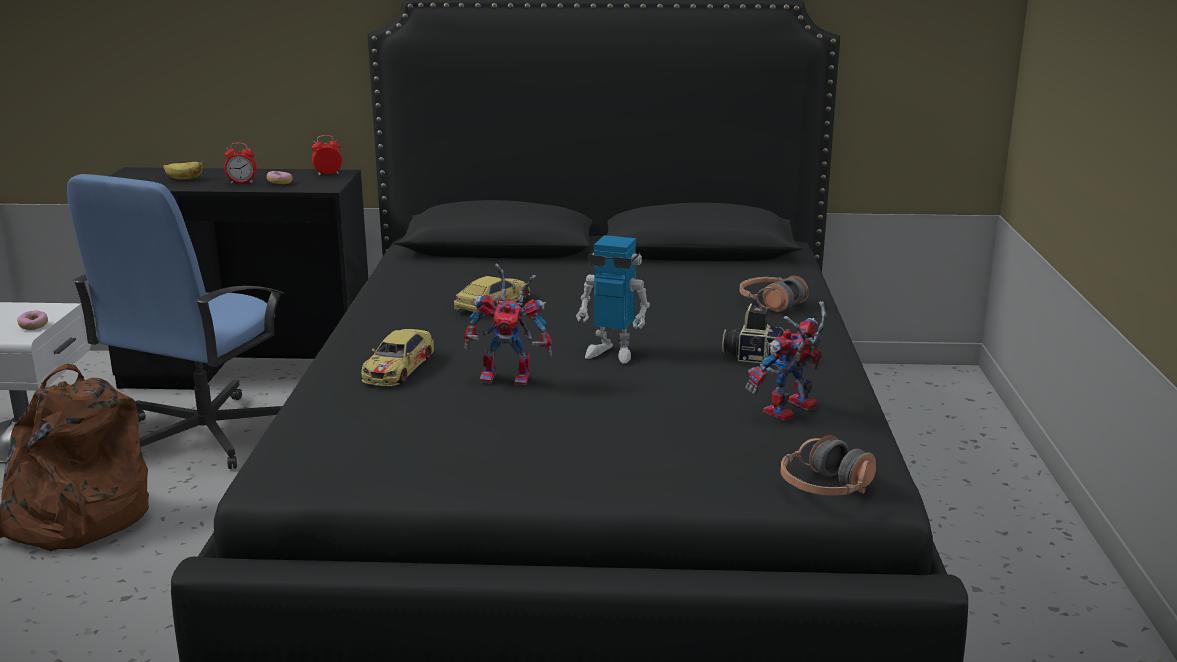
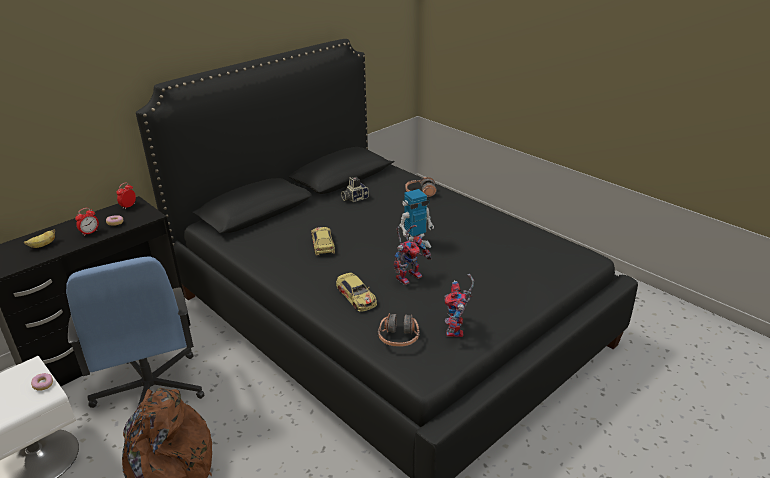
camera: 45 degrees left, 10 degrees up
camera [722,303,784,365] -> camera moved to [341,177,369,202]
toy robot [745,301,827,421] -> toy robot moved to [444,274,474,337]
headphones [781,435,876,496] -> headphones moved to [378,313,420,347]

